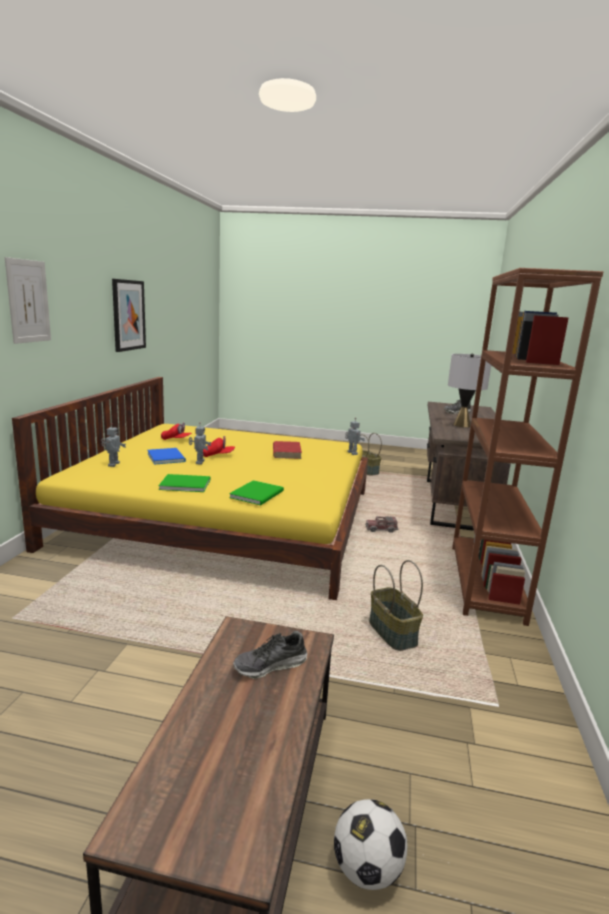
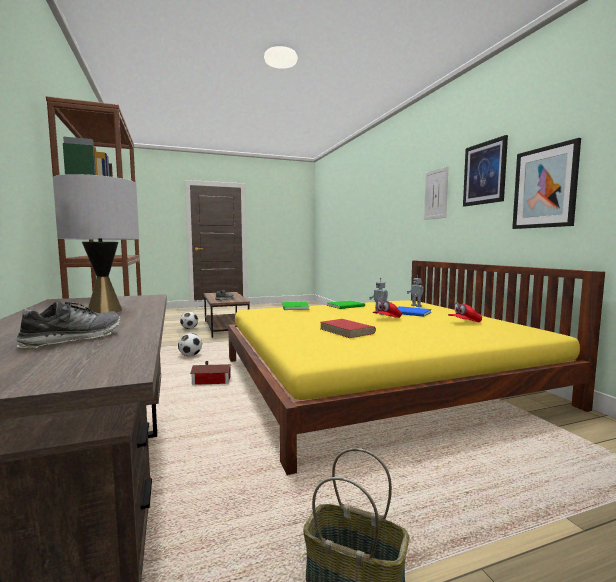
camera: 150 degrees right, 10 degrees down
toy robot [345,418,365,455] -> none
toy truck [365,516,399,532] -> none
basket [369,560,423,651] -> football [178,333,202,356]
none -> toy house [190,361,231,385]
none -> picture [463,135,508,207]

